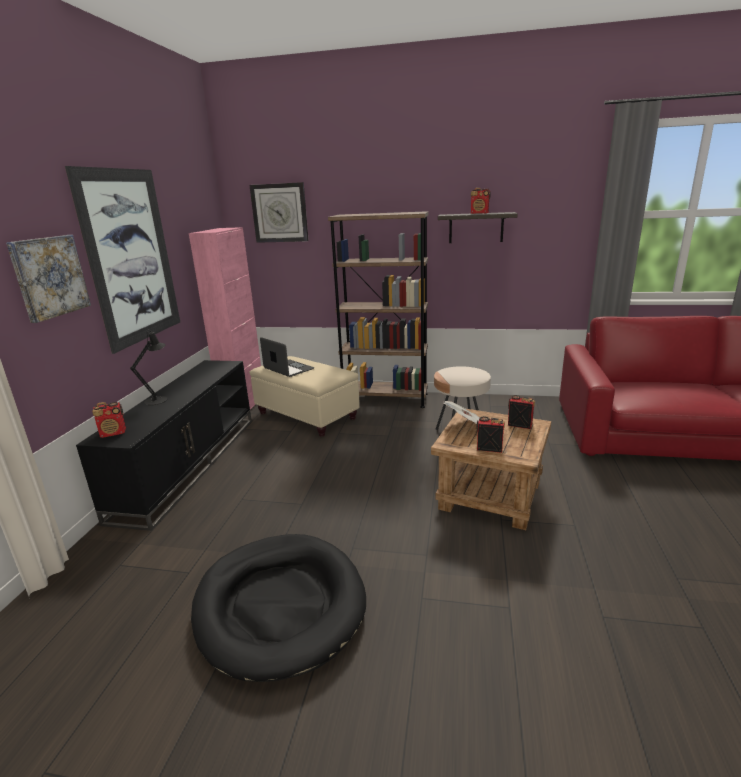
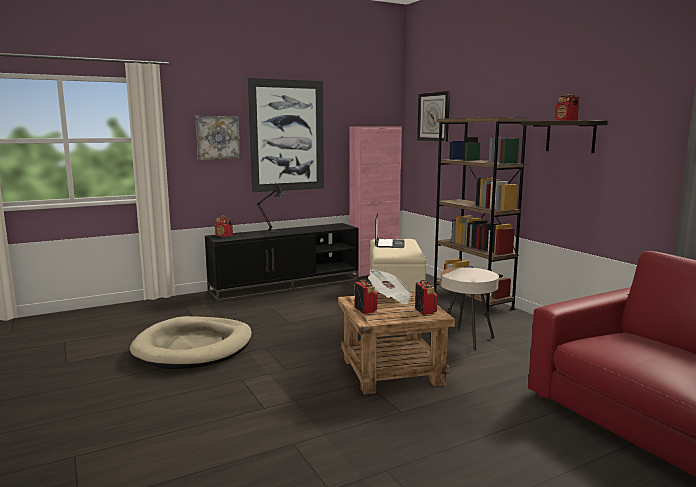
camera: 50 degrees right, 10 degrees down
black dog bed [191,534,366,682] -> beige dog bed [130,316,252,369]

